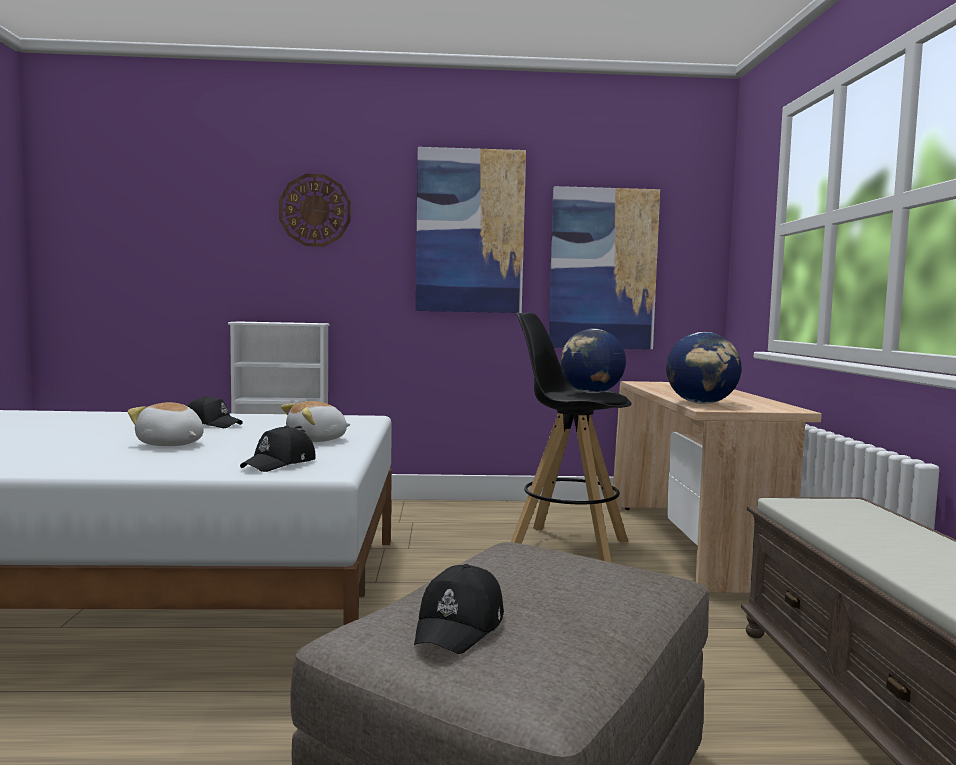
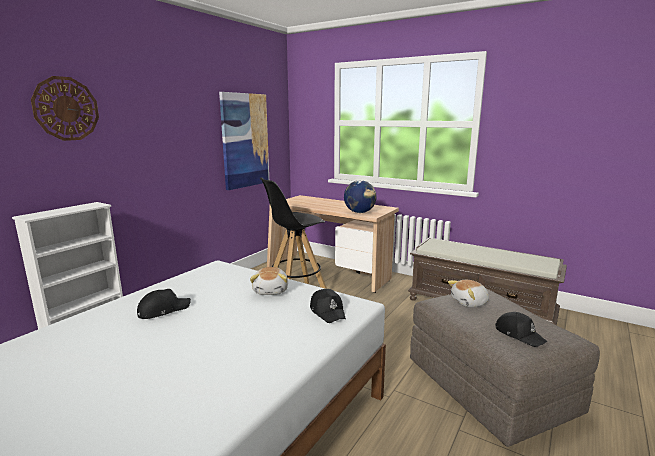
camera: 55 degrees left, 10 degrees up
plush toy [127,402,204,446] -> plush toy moved to [448,280,489,308]
picture [416,147,526,313] -> none
globe [561,329,626,393] -> none

